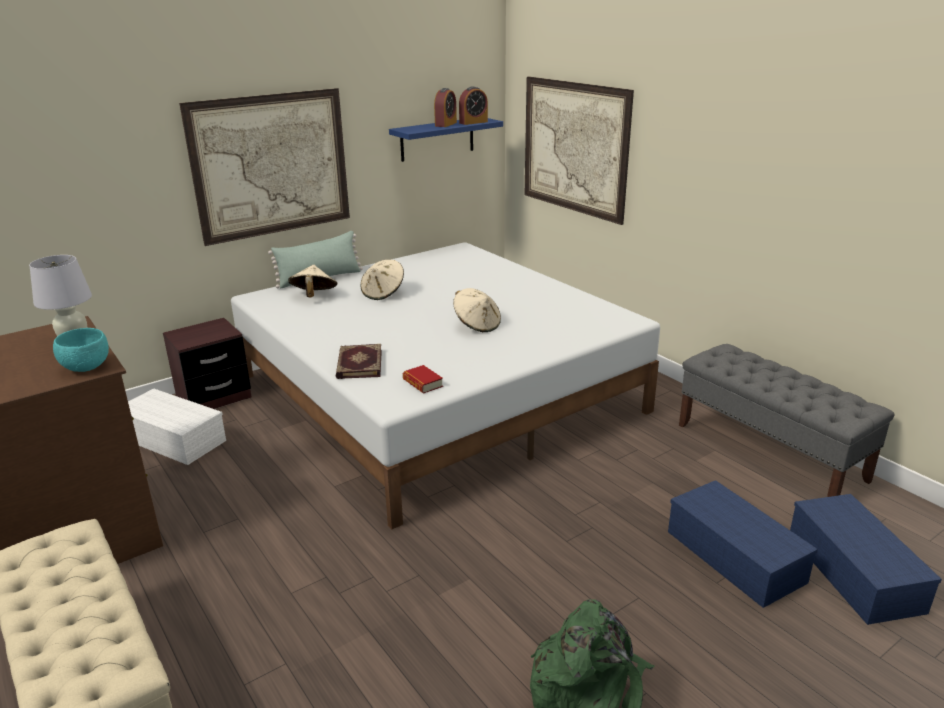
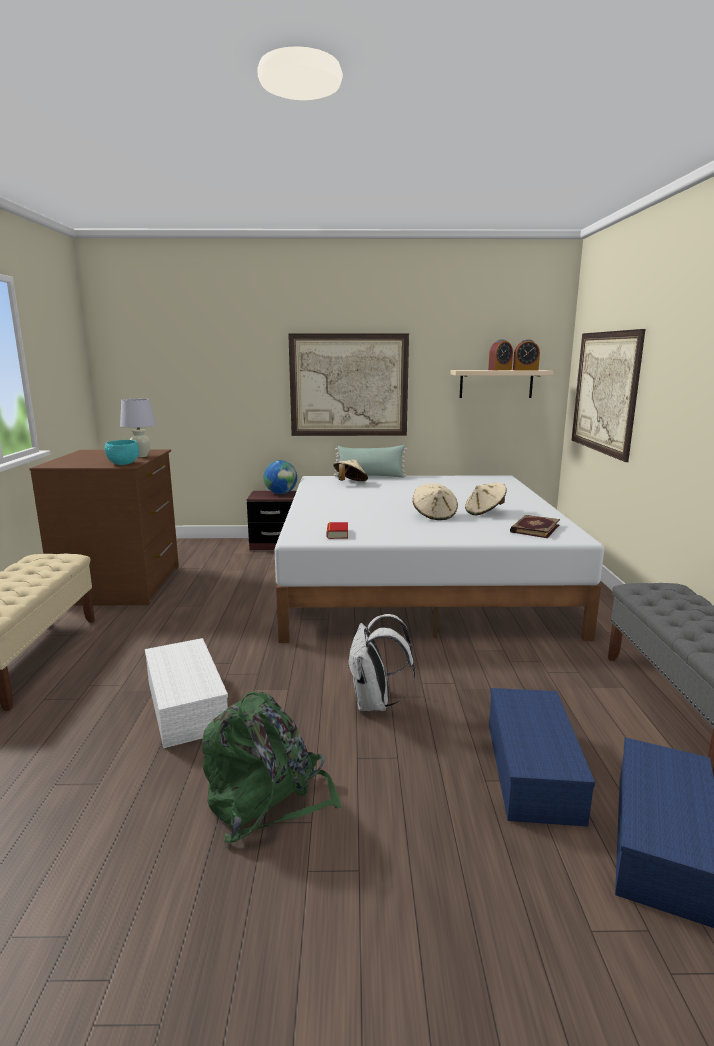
camera: 35 degrees right, 10 degrees down
white storage box [128,388,226,465] -> white storage box moved to [145,638,228,748]
book [336,344,382,379] -> book moved to [510,515,560,538]
beige hat [360,260,404,300] -> beige hat moved to [465,483,507,515]
blue shelf [389,118,503,162] -> beige shelf [450,370,554,398]
none -> globe [264,460,297,494]
none -> white backpack [347,614,415,711]

